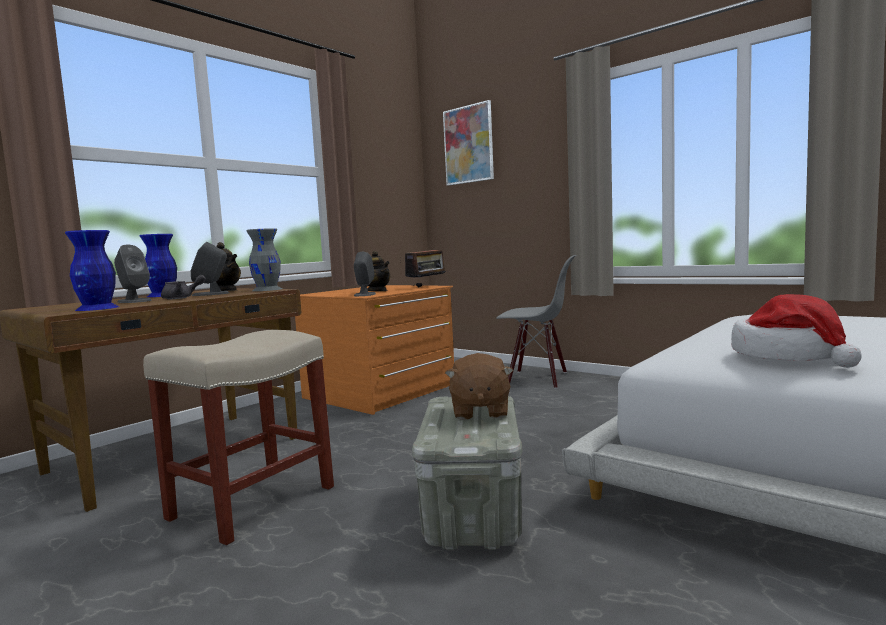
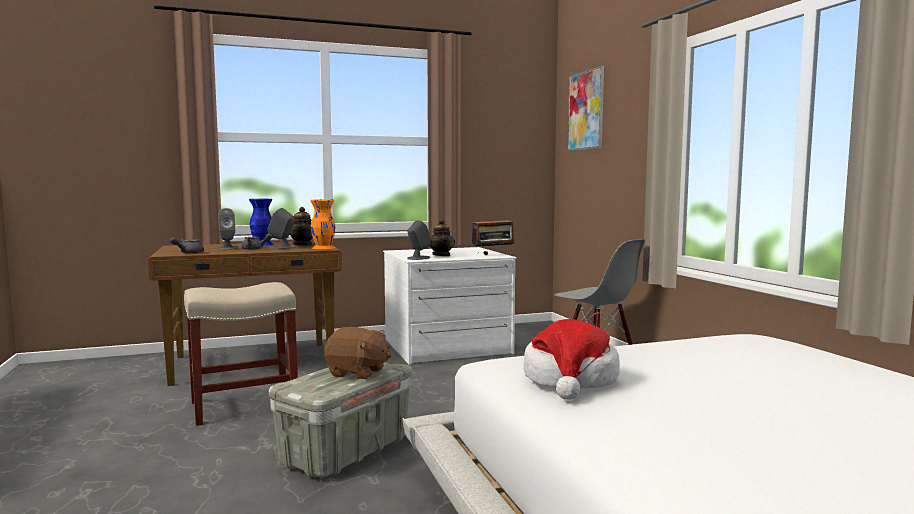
camera: 30 degrees right, 0 degrees up
blue vase [65,230,119,311] -> grey teapot [170,237,204,254]
grey vase [247,228,282,291] -> orange vase [310,200,335,249]
orange dresser [295,285,454,415] -> white dresser [383,247,517,364]
brown plush toy [445,353,514,420] -> brown plush toy turned 105 degrees counterclockwise [324,327,391,379]

